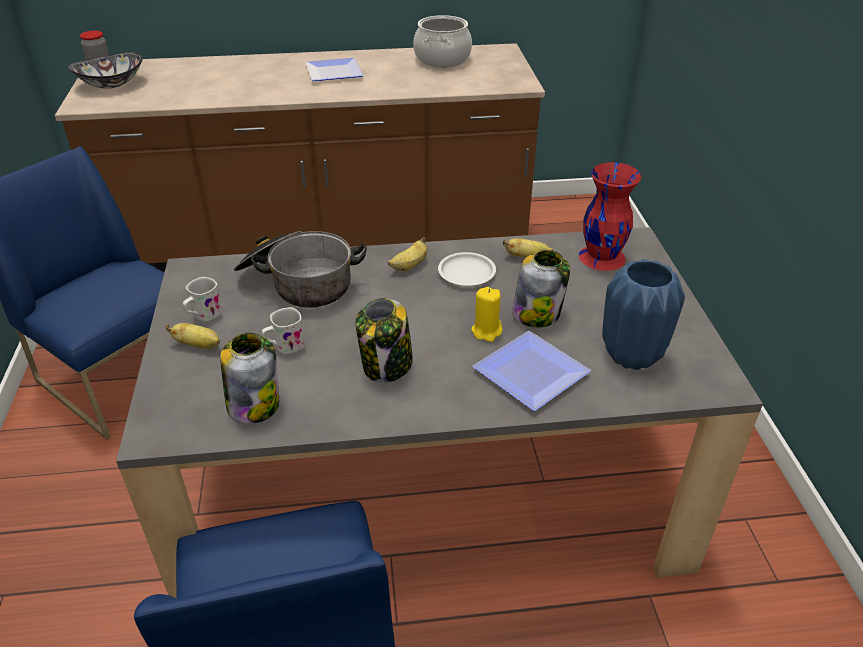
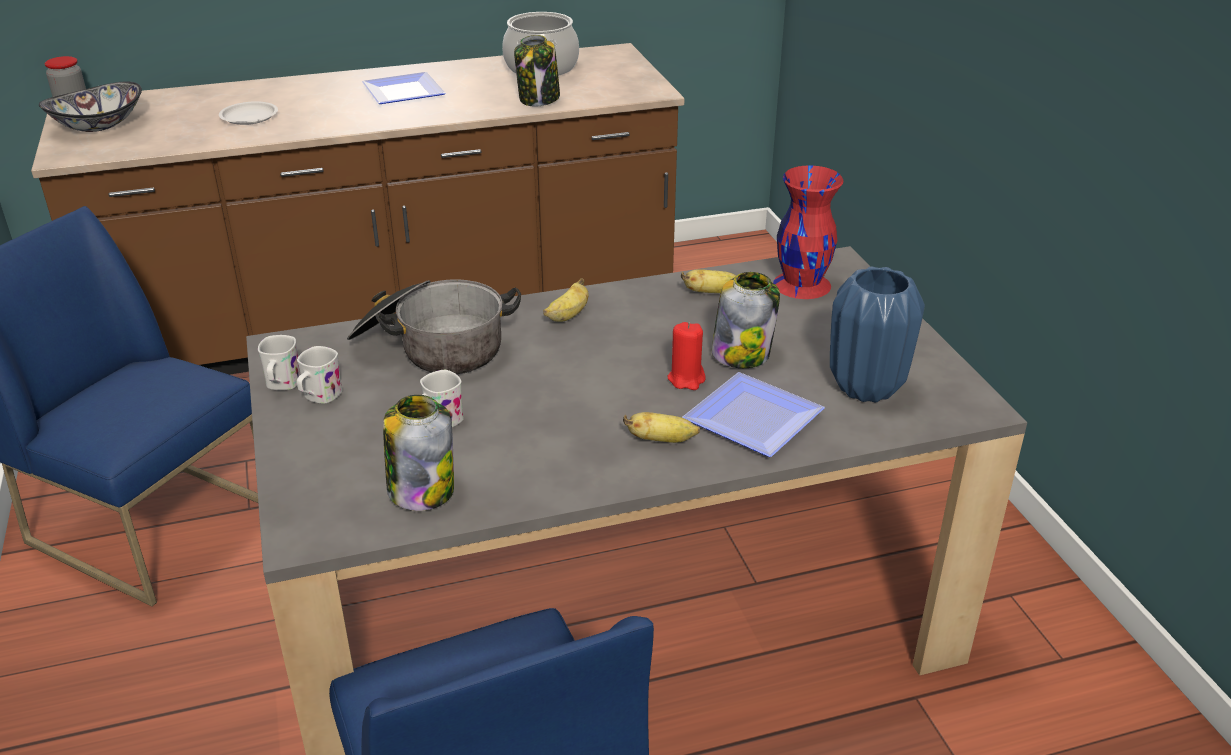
camera: 10 degrees left, 5 degrees down
banana [165,323,220,349] -> banana moved to [623,412,700,443]
jar [356,298,413,383] -> jar moved to [514,35,560,106]
white plate [438,252,496,286] -> white plate moved to [219,101,278,125]
yellow candle [471,287,502,342] -> red candle [668,322,706,390]
none -> white mug [258,335,301,390]

